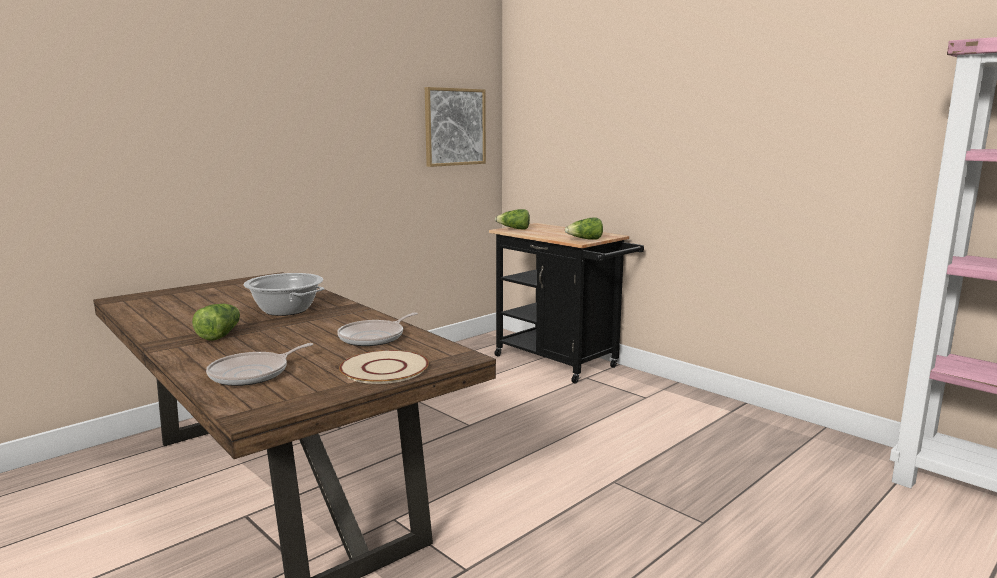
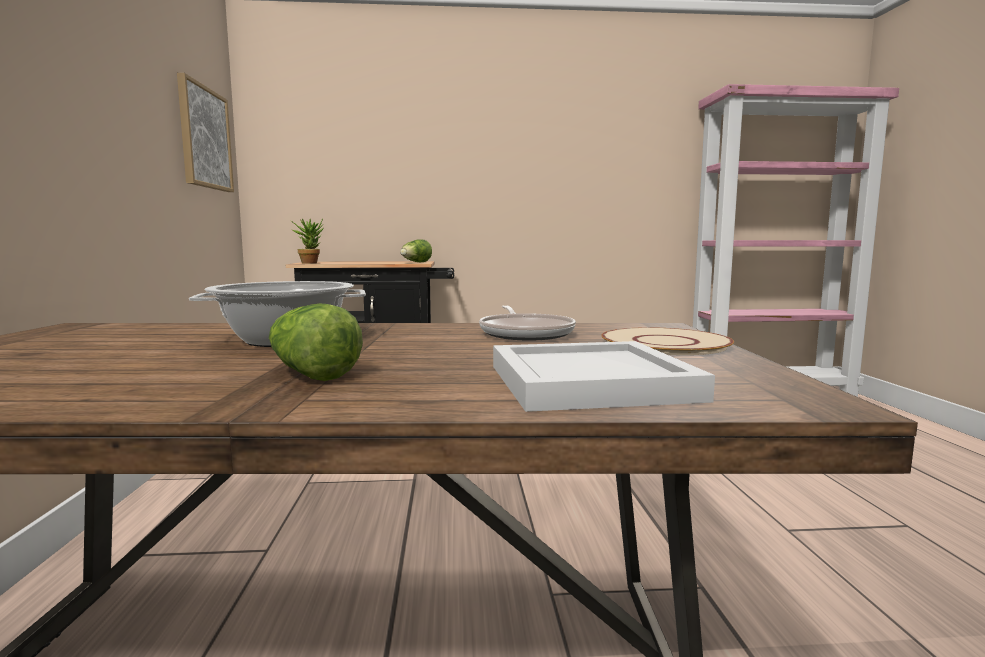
camera: 50 degrees left, 5 degrees down
frying pan [206,343,313,386] -> white tray [493,341,715,412]
lettuce [495,209,530,230] -> potted plant [291,218,323,263]

